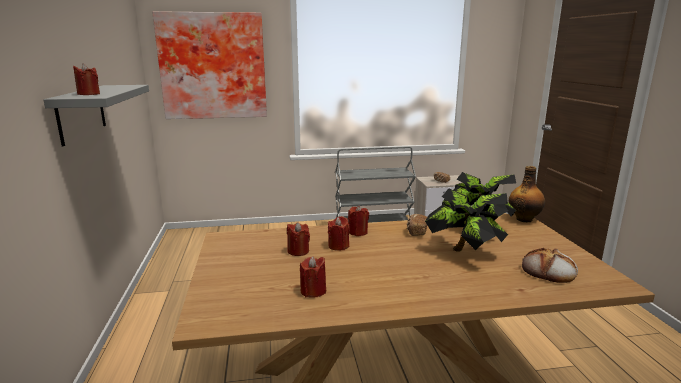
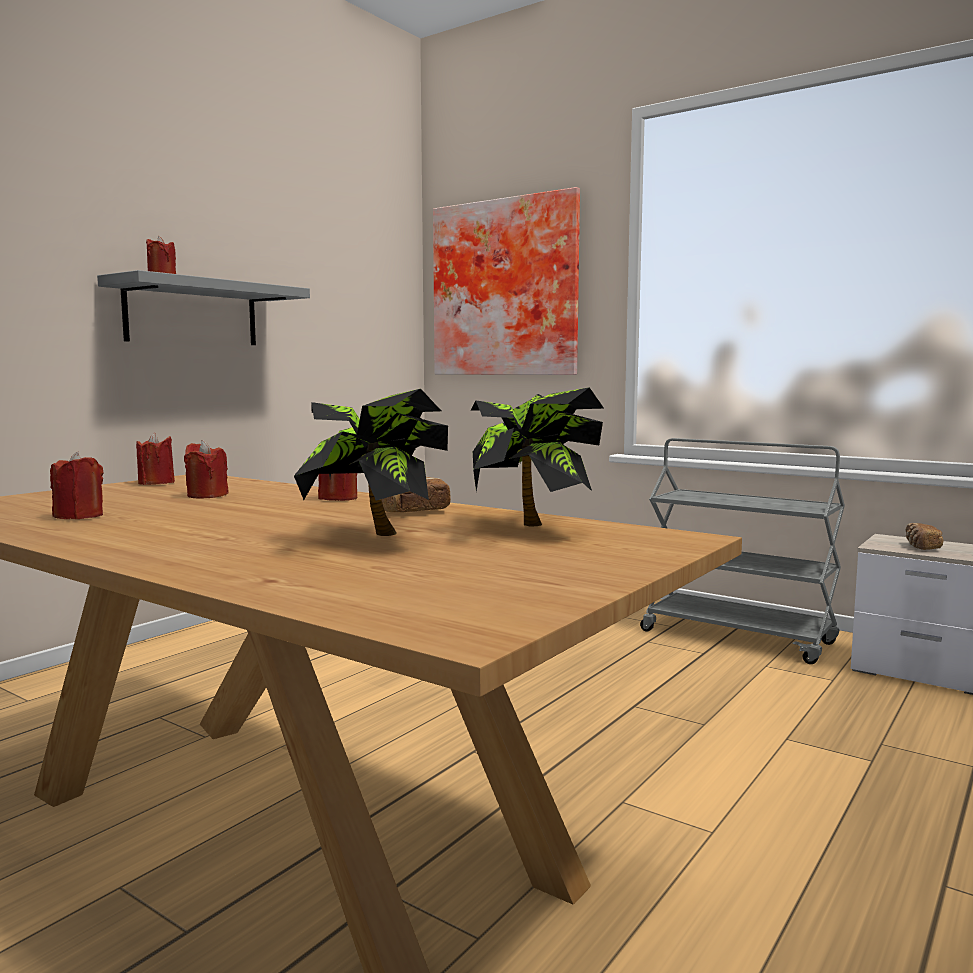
camera: 45 degrees right, 10 degrees down
red candle [328,216,350,251] -> red candle moved to [136,433,175,485]
bottle [509,166,545,222] -> none
bread [522,248,578,283] -> none

